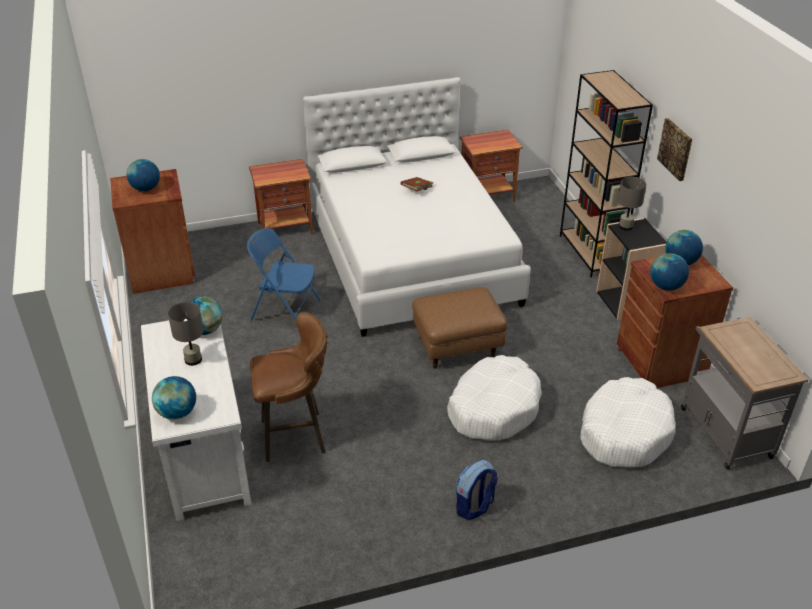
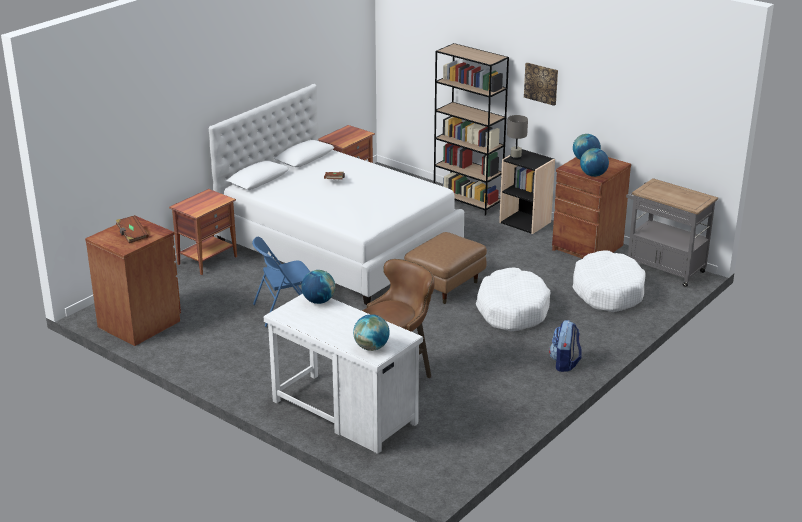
camera: 35 degrees left, 10 degrees down
globe [127,159,160,191] -> brown book [116,215,149,243]
grey table lamp [168,302,204,366] -> none

